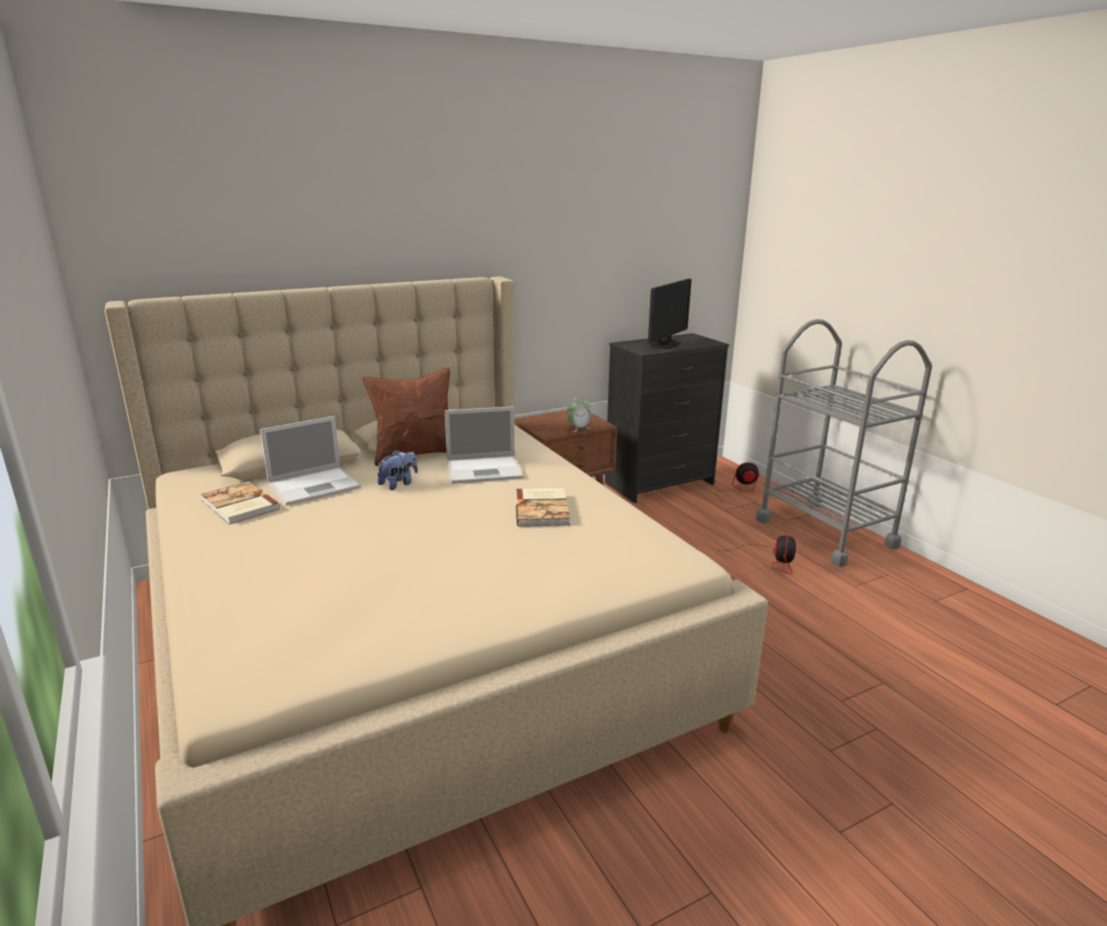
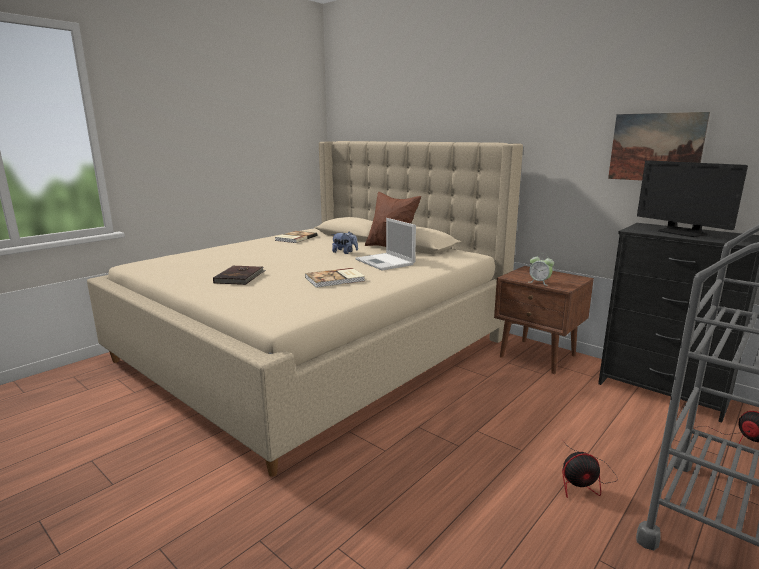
camera: 70 degrees right, 5 degrees down
laptop [260,416,361,506] -> none
monitor [648,279,692,349] -> monitor turned 45 degrees clockwise [637,160,748,237]
none -> brown book [213,265,266,285]
none -> picture [608,112,710,181]

